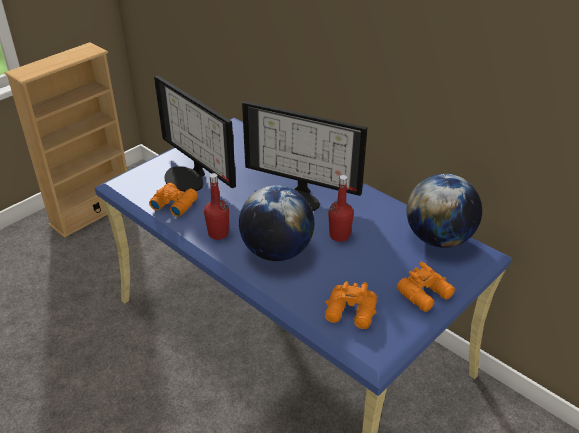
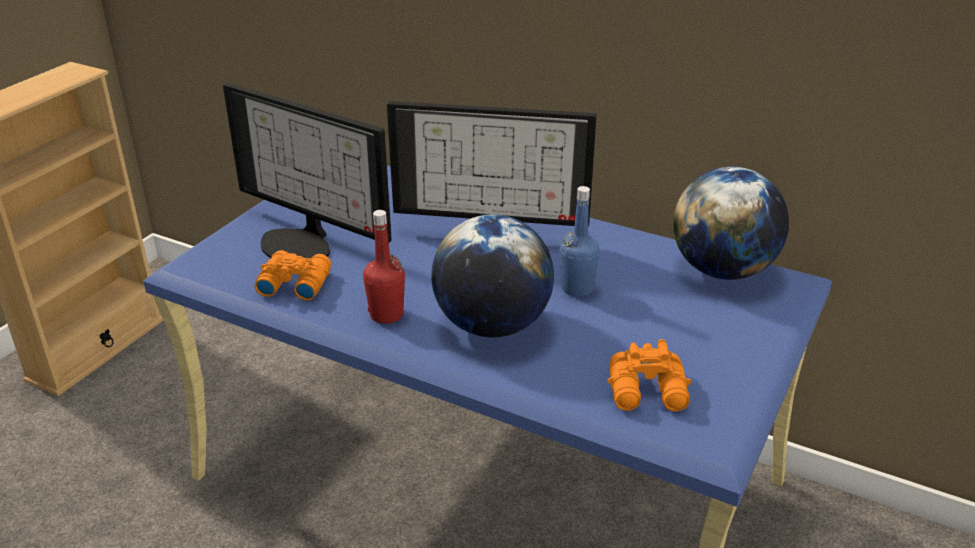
camera: 15 degrees left, 5 degrees down
red bottle [328,175,354,242] -> blue bottle [560,186,600,297]
orange binoculars [397,261,455,312] -> none

